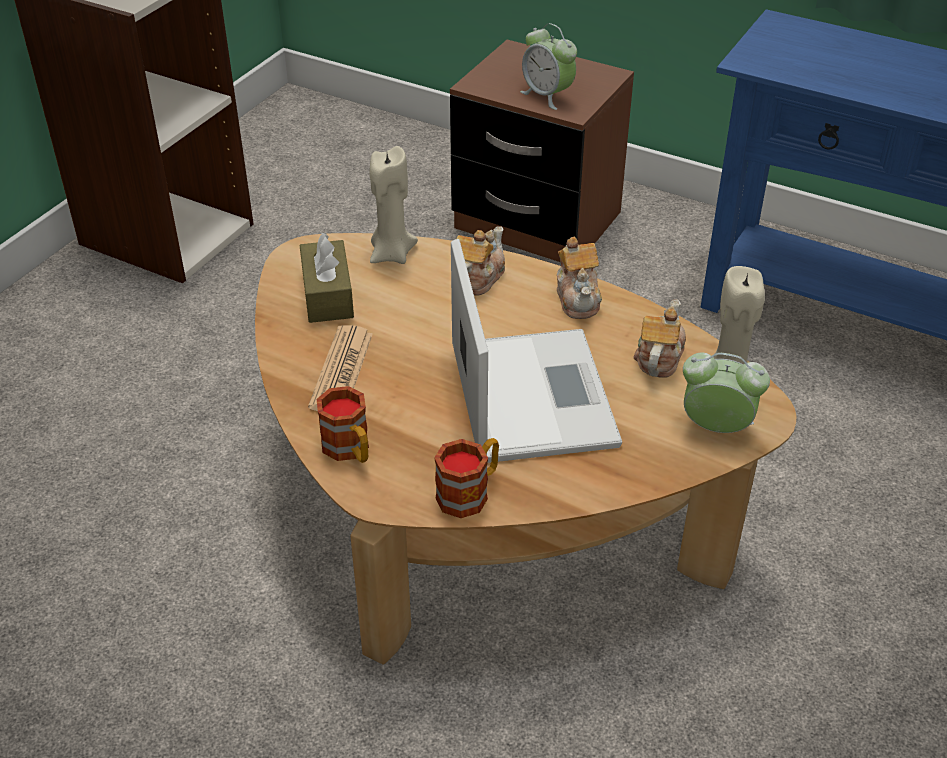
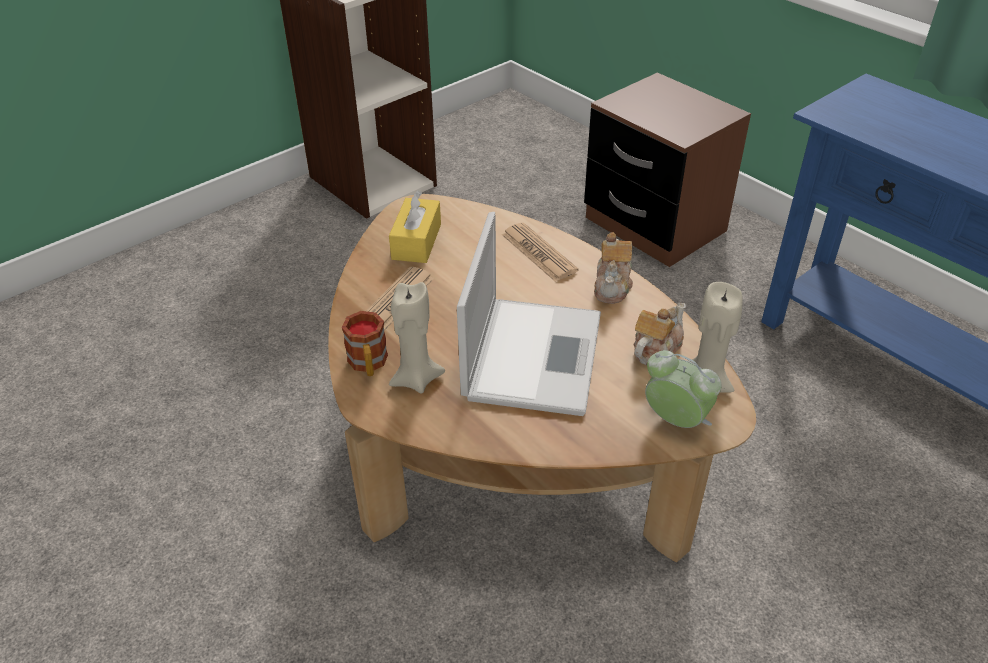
camera: 20 degrees right, 0 degrees up
brown tissue box [300,232,354,323] -> yellow tissue box [389,190,441,263]
beige candle [369,146,418,264] -> beige candle moved to [389,282,445,393]
mug [434,438,499,518] -> none
teapot [456,226,505,296] -> newspaper [502,223,578,282]
alarm clock [520,23,577,110] -> none

